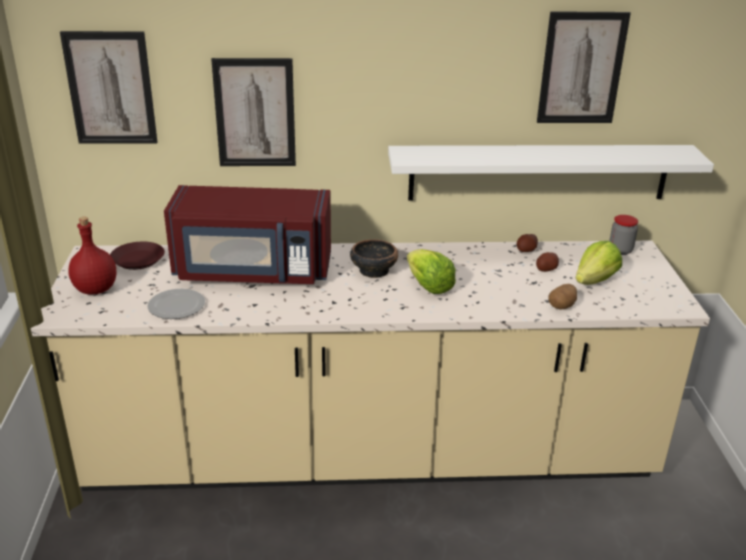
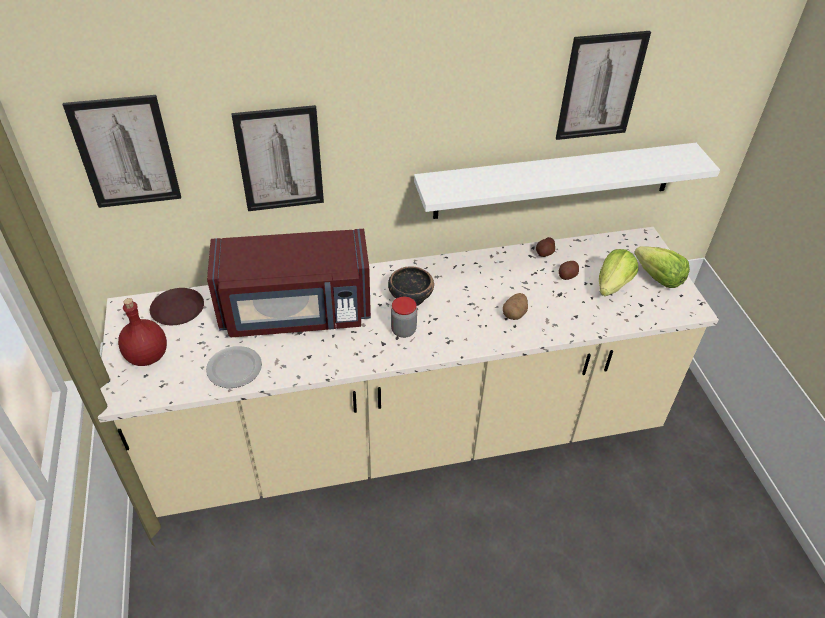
camera: 10 degrees left, 15 degrees up
lettuce [407,249,456,294] -> lettuce moved to [634,246,690,288]
potato [548,284,577,310] -> potato moved to [503,293,528,320]
jar [609,215,638,255] -> jar moved to [391,297,417,338]

